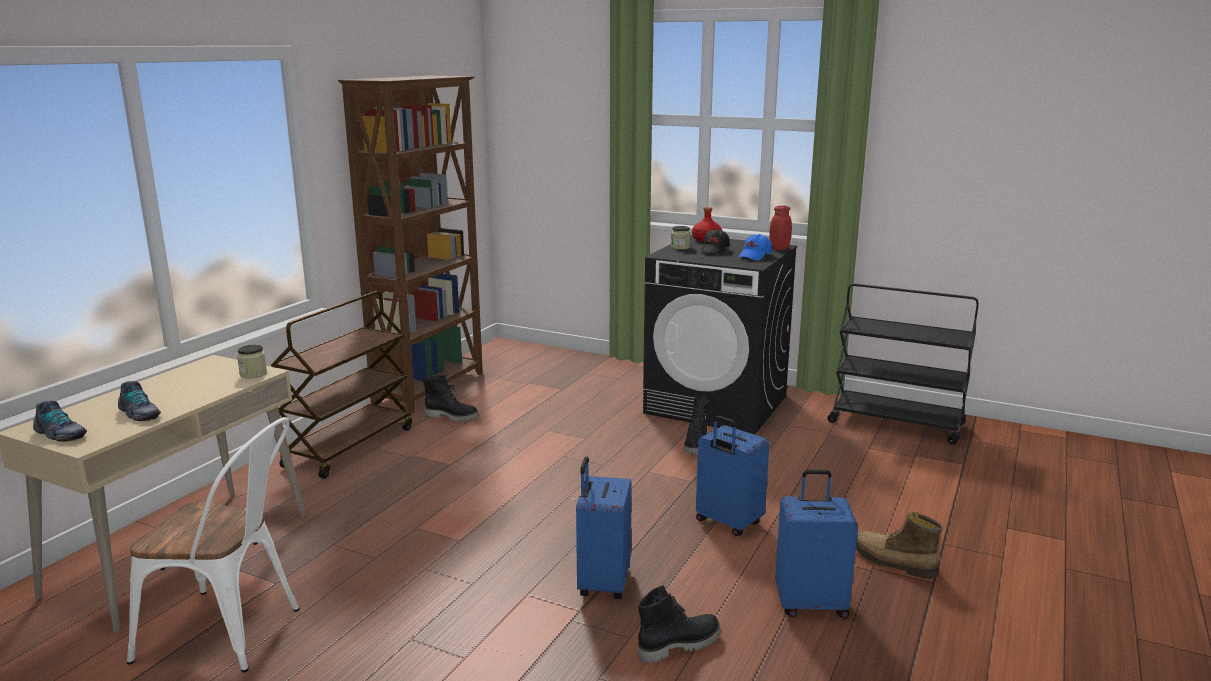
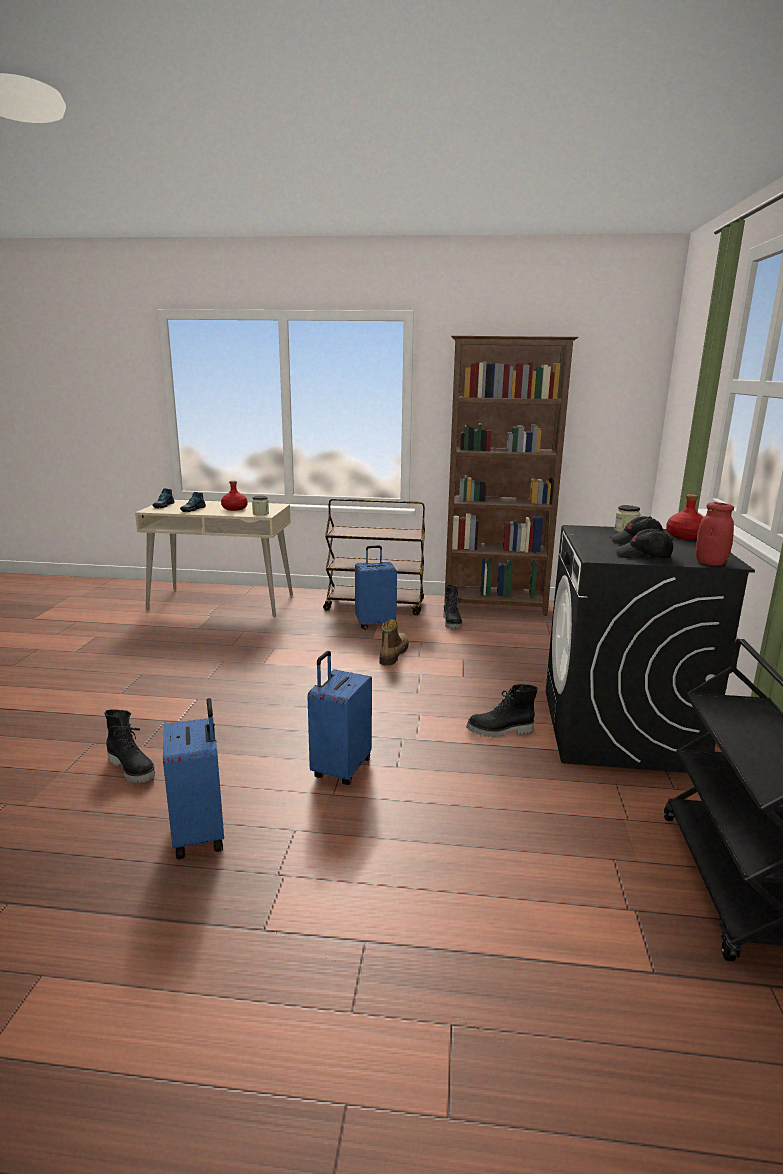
camera: 70 degrees right, 0 degrees up
white chair [127,417,300,672] -> none
blue suitcase [576,457,631,599] -> blue suitcase moved to [355,545,397,630]
blue cap [738,234,772,260] -> black cap [615,529,673,558]
boot [856,512,943,579] -> boot moved to [379,619,409,666]
none -> red bottle [221,481,248,511]

